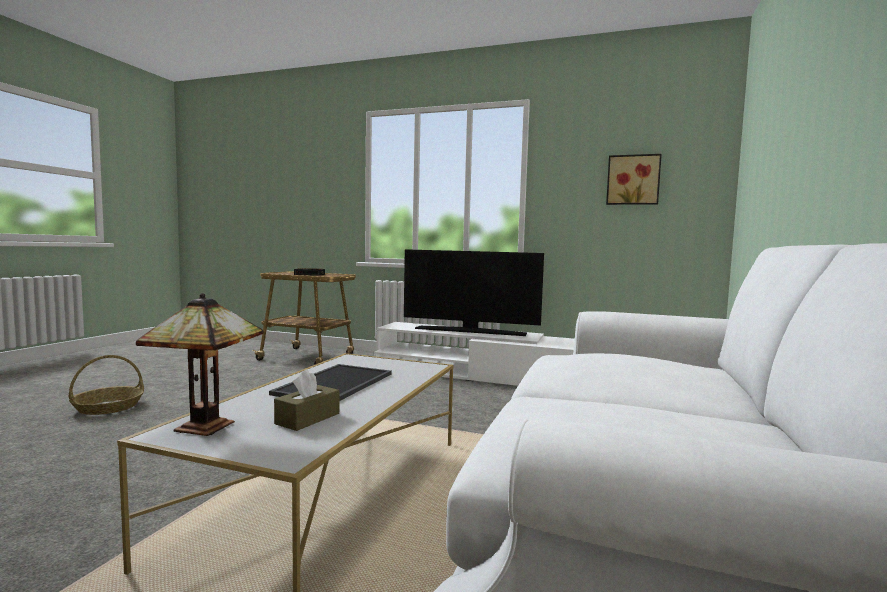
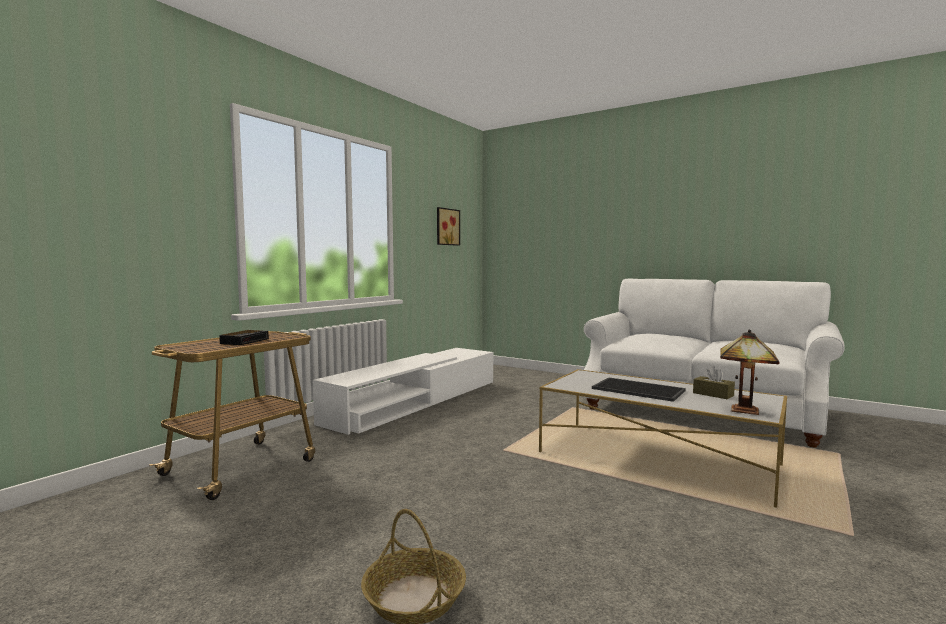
camera: 75 degrees left, 0 degrees up
television [404,249,544,336] -> none

